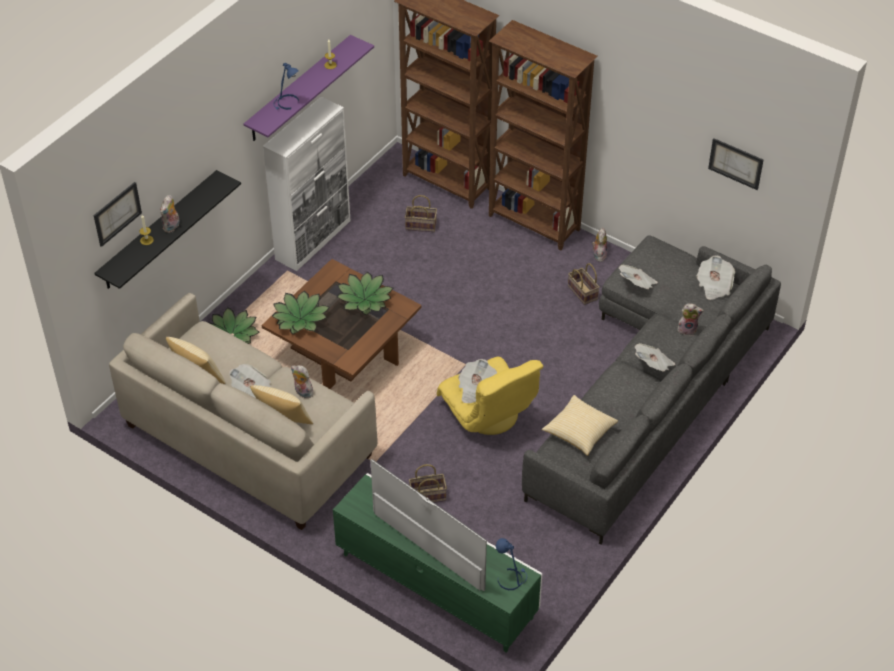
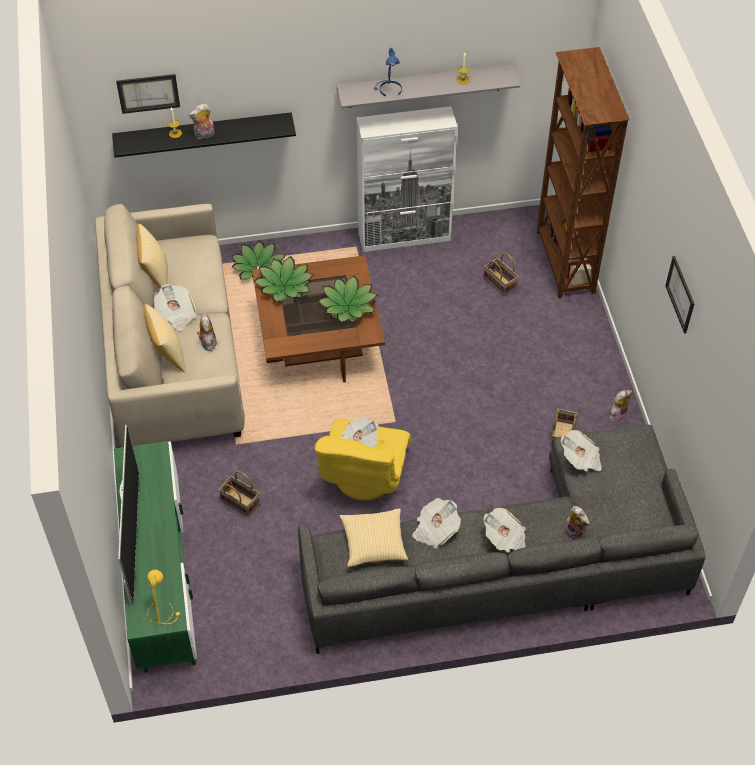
camera: 45 degrees right, 5 degrees up
purple shelf [243,35,374,141] -> grey shelf [336,64,520,108]
brown bookcase [489,20,598,250] -> none
blue table lamp [496,538,527,590] -> yellow table lamp [147,570,180,625]
newspaper [697,256,735,300] -> newspaper moved to [413,498,461,548]
picture [708,138,763,190] -> picture moved to [665,256,694,334]

